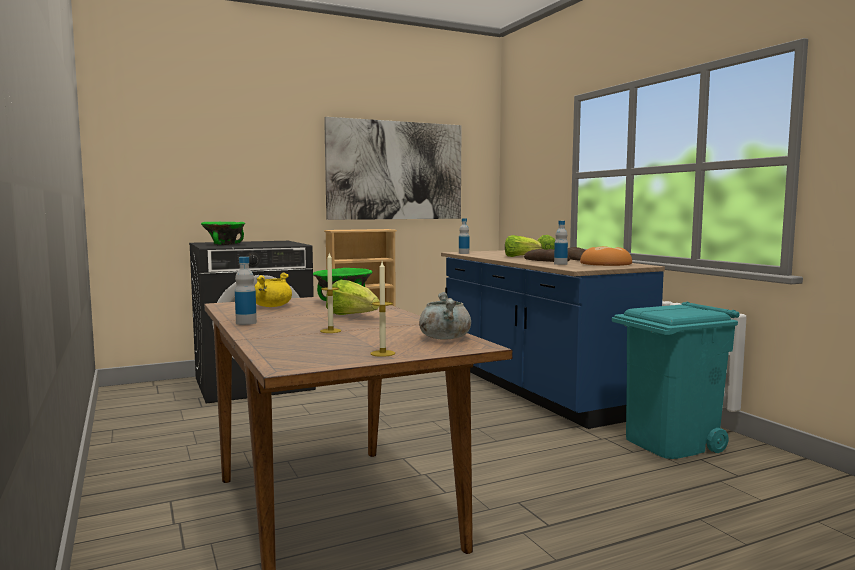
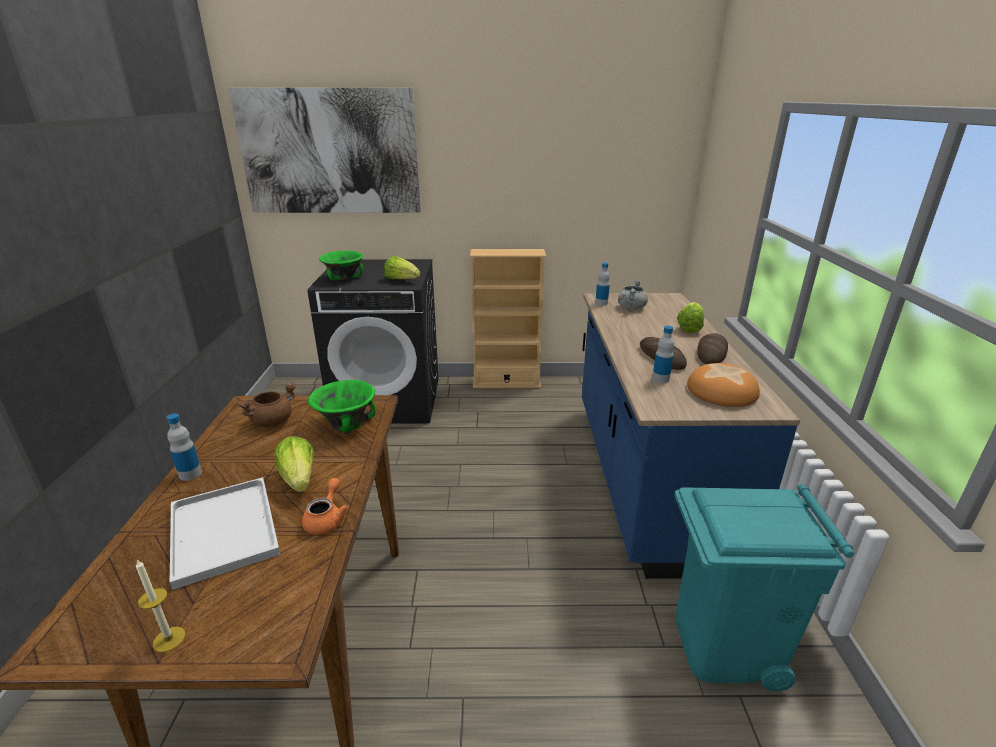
camera: 25 degrees right, 20 degrees up
yellow cooking pot [254,272,292,307] -> brown cooking pot [239,383,296,427]
candle [320,253,342,333] -> white tray [170,477,280,590]
picture [324,117,462,220] -> picture moved to [229,88,421,213]
grey cooking pot [419,292,471,340] -> grey cooking pot moved to [618,280,648,309]
lettuce [505,235,542,257] -> lettuce moved to [384,256,420,279]
none -> orange teapot [302,478,349,535]

